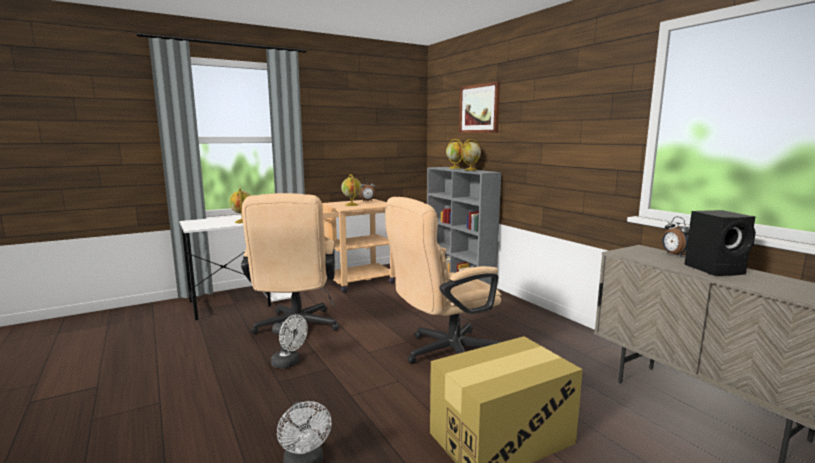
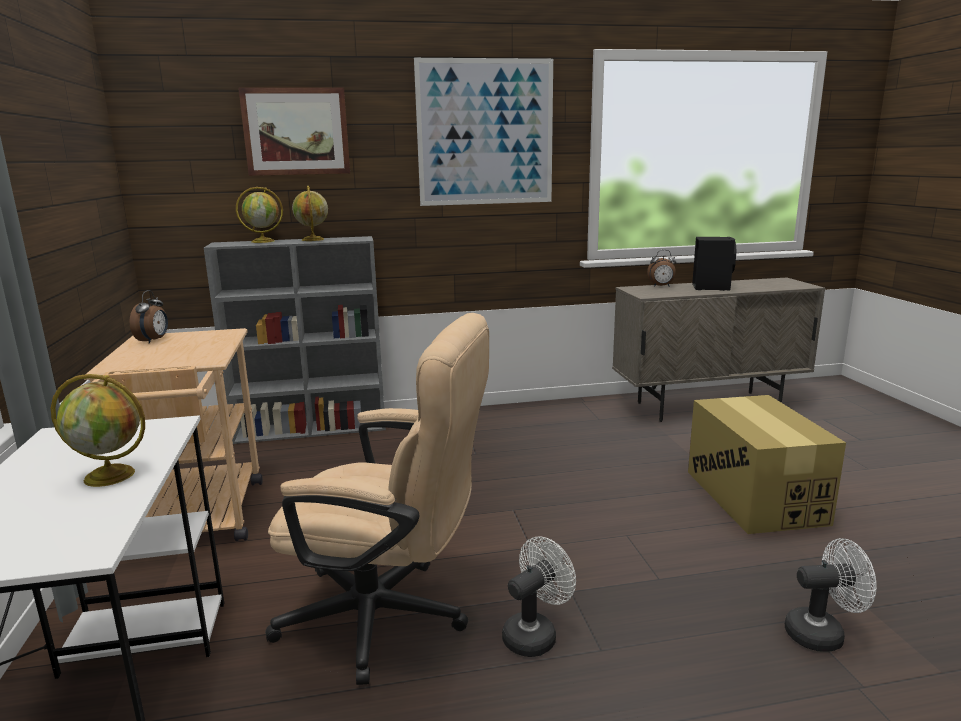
camera: 70 degrees left, 5 degrees up
globe [341,175,362,206] -> none
beige office chair [385,197,502,364] -> none
none -> picture [414,58,553,206]

